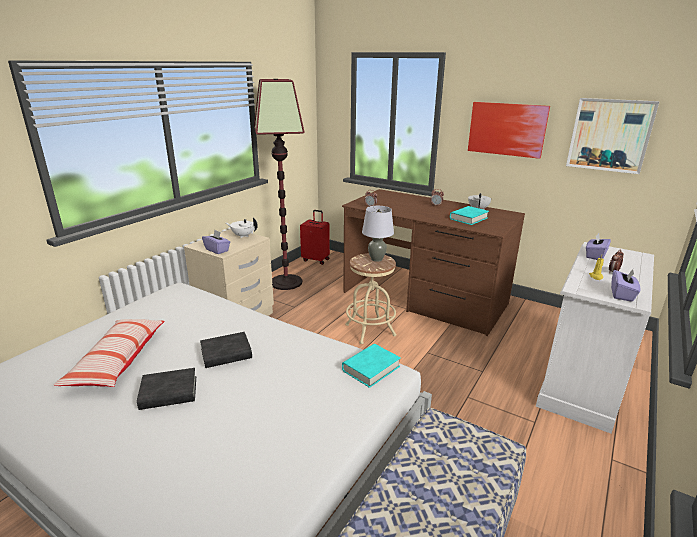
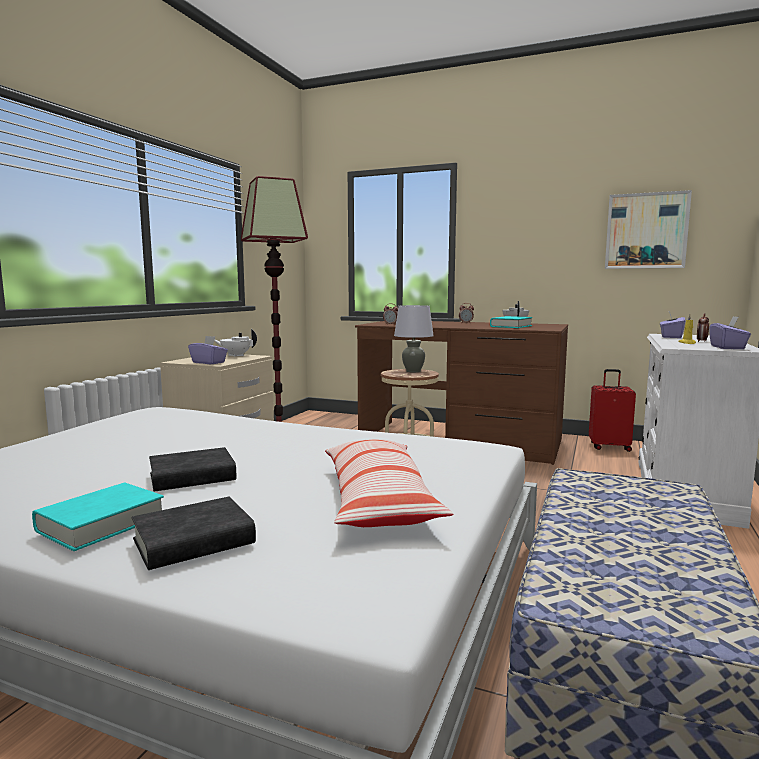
camera: 10 degrees left, 15 degrees down
pillow [53,319,165,387] -> pillow moved to [325,439,453,527]
black book [200,332,252,368] -> black book moved to [131,497,256,570]
red suitcase [300,210,330,265] -> red suitcase moved to [589,369,636,452]
turquoise book [342,344,401,388] -> turquoise book moved to [32,483,164,551]
picture [468,102,550,159] -> none

